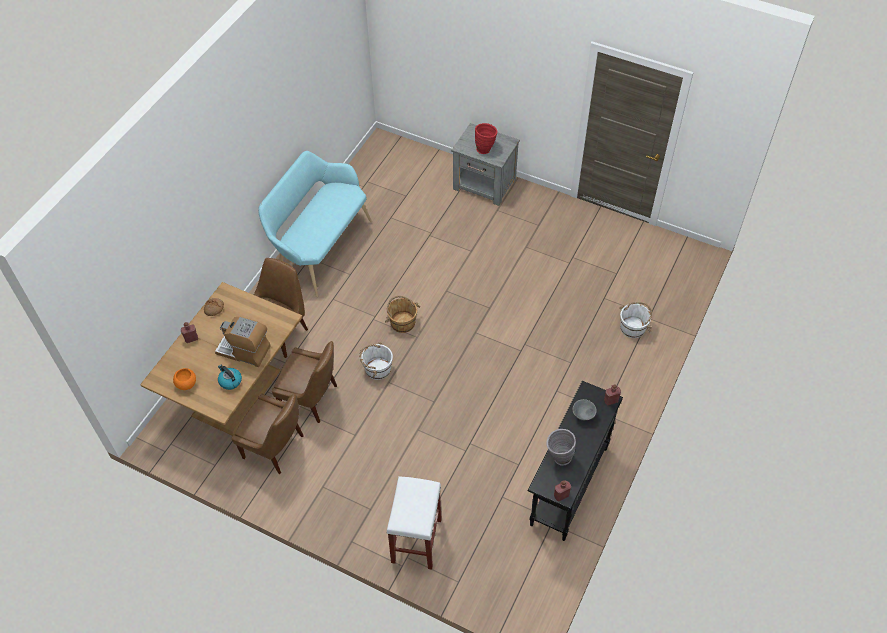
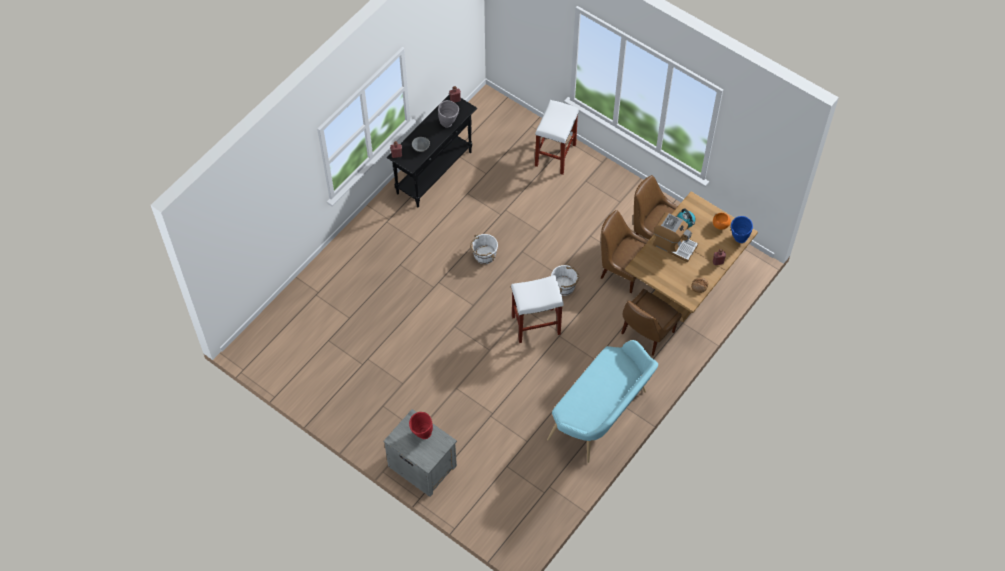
camera: 170 degrees left, 5 degrees up
brown bucket [385,296,420,333] -> white stool [511,275,564,343]
white bucket [619,302,652,338] -> white bucket moved to [470,234,498,264]
none -> blue vase [731,216,753,243]

